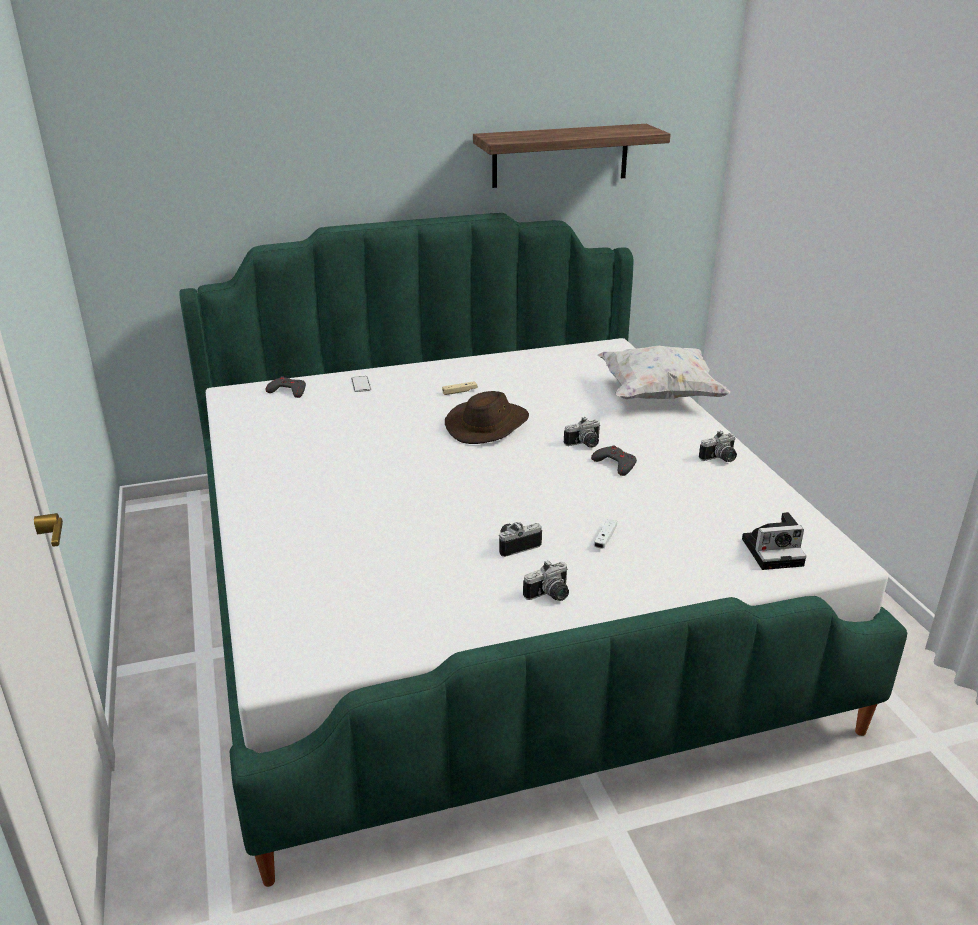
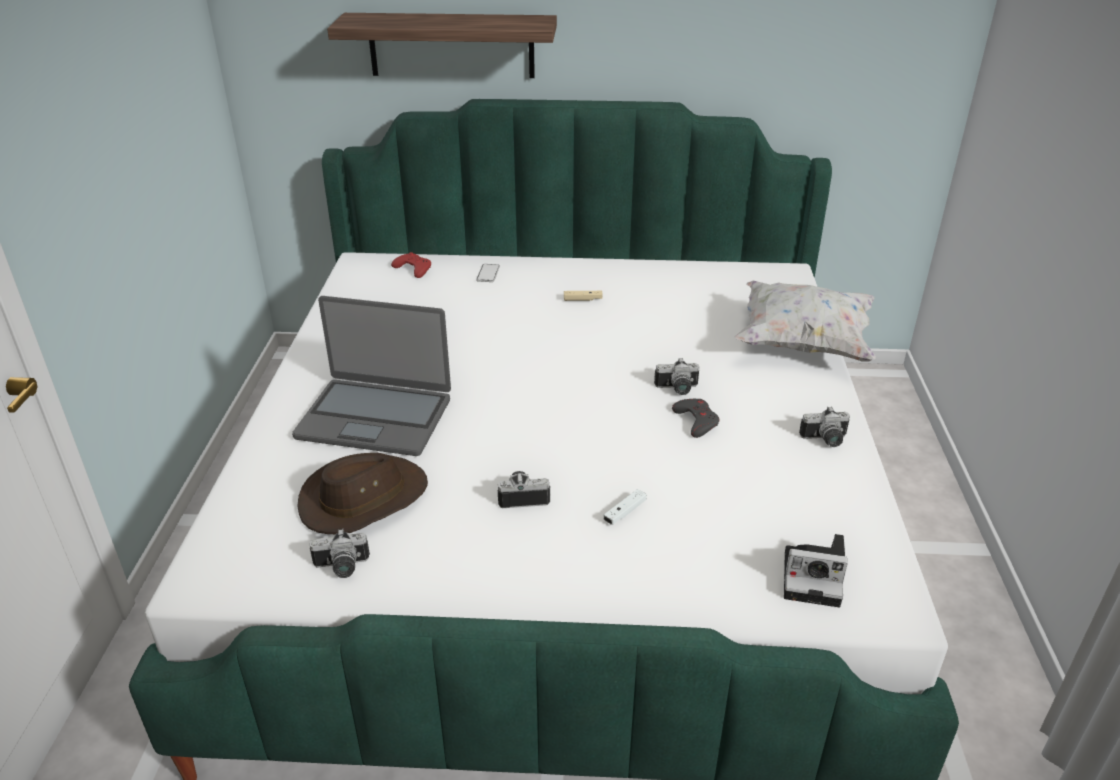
camera: 20 degrees right, 5 degrees up
grey game controller [266,376,306,398] -> red game controller [391,252,431,278]
brown hat [445,391,529,444] -> brown hat moved to [297,453,428,534]
shelf [473,124,671,188] -> shelf moved to [327,13,557,78]
camera [523,560,569,601] -> camera moved to [310,529,370,578]
none -> laptop [292,296,451,456]

